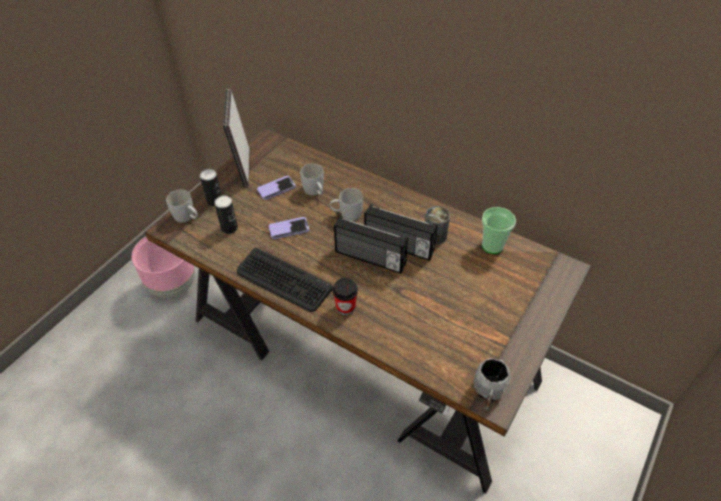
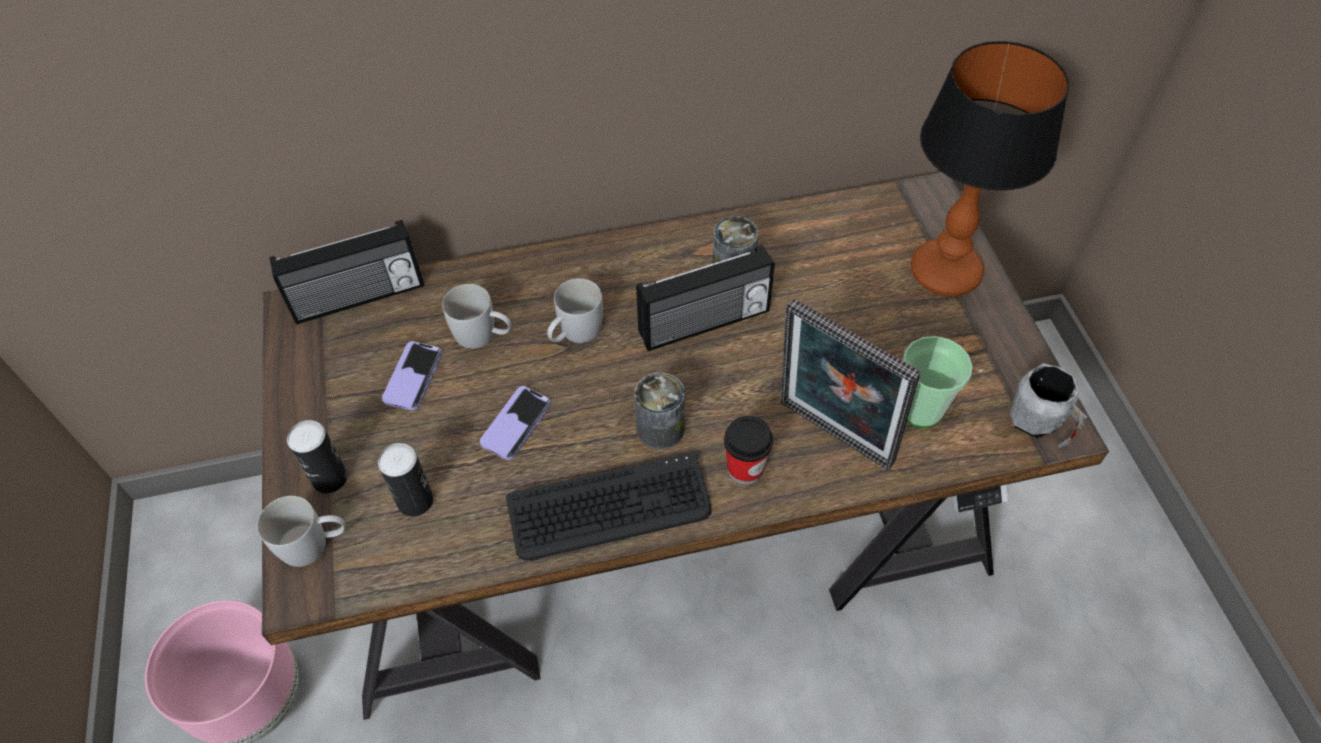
camera: 45 degrees left, 5 degrees up
picture frame [223,88,250,187] -> picture frame moved to [780,298,920,470]
radio [334,216,408,274] -> radio moved to [270,220,424,324]
cup [482,207,516,254] -> cup moved to [903,336,973,428]
none -> can [635,373,685,450]
none -> table lamp [911,41,1069,296]

